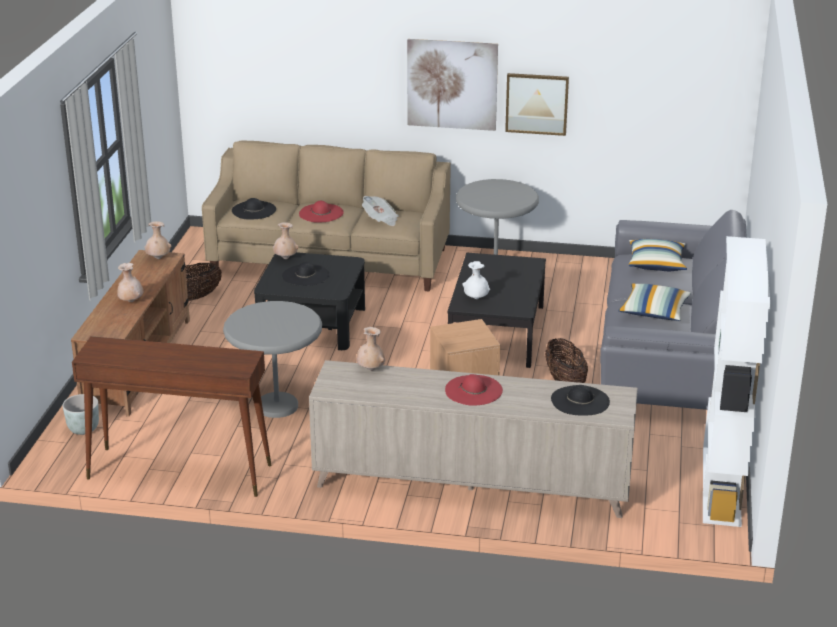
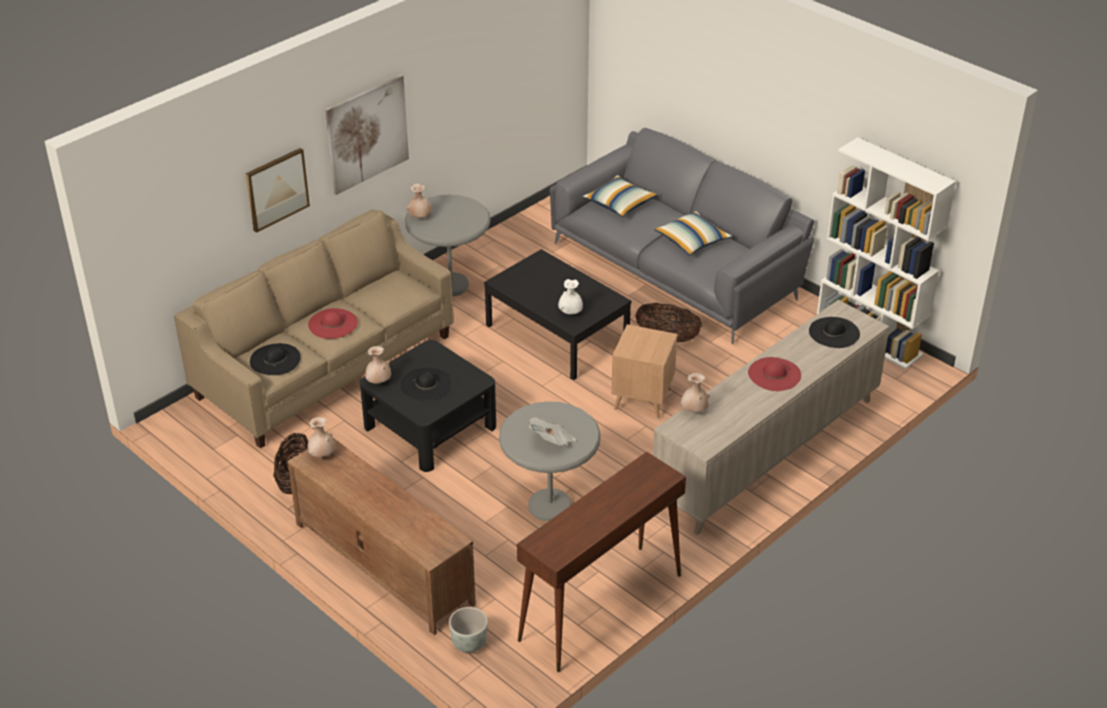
camera: 55 degrees left, 10 degrees up
beige vase [117,263,143,302] -> beige vase moved to [406,183,432,218]
newspaper [362,196,399,226] -> newspaper moved to [529,417,576,446]
picture [505,73,569,136] -> picture moved to [246,148,310,233]

